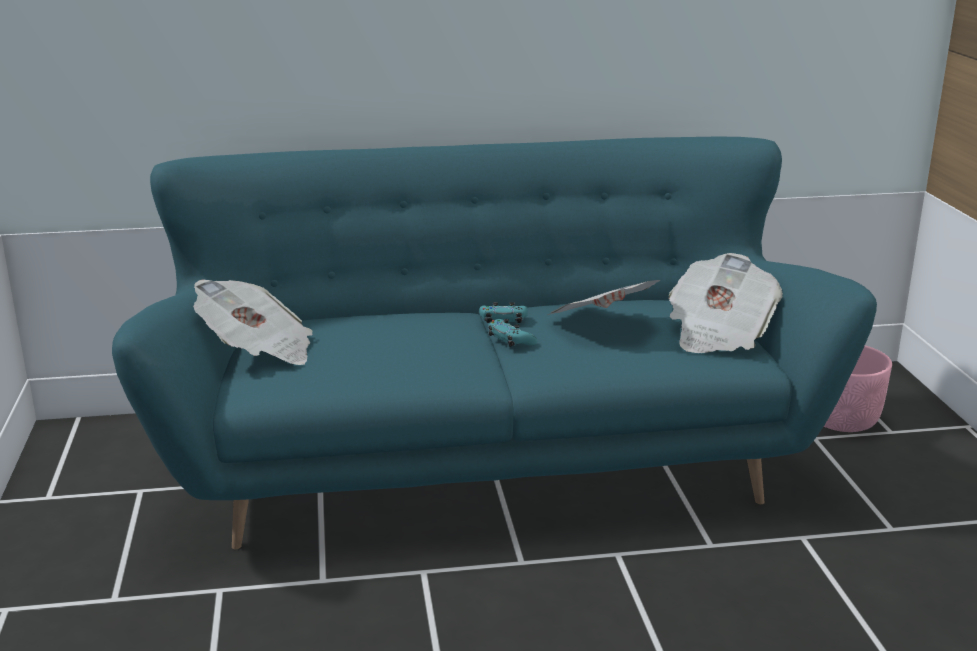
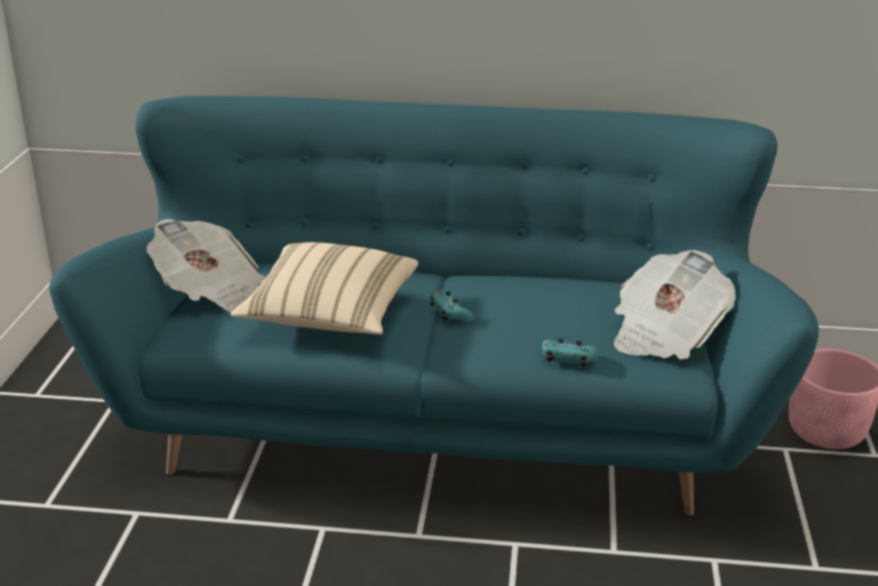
camera: 15 degrees right, 5 degrees up
turquoise game controller [479,302,528,323] -> turquoise game controller moved to [542,338,597,367]
newspaper [547,280,661,315] -> none
none -> beige pillow [231,242,418,335]

